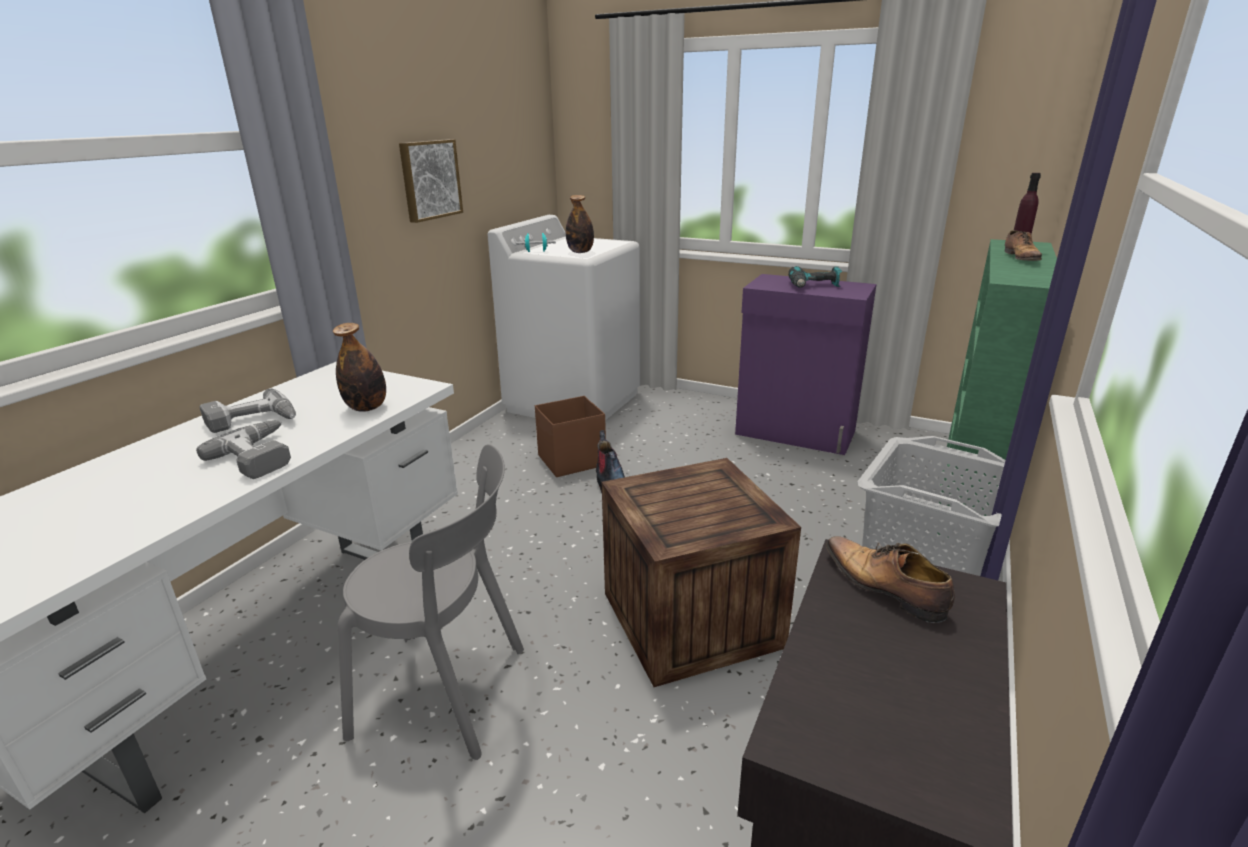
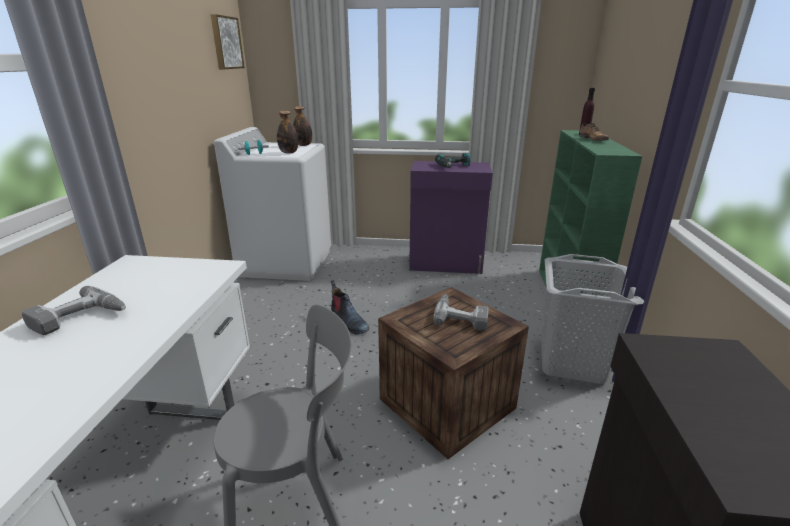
camera: 20 degrees left, 0 degrees up
power drill [196,421,291,479] -> power drill moved to [433,294,489,331]
bottle [333,323,386,412] -> bottle moved to [293,106,312,146]
picture [399,139,463,223] -> picture moved to [210,14,244,69]
brown storage box [535,396,606,477] -> none
shoe [826,536,955,623] -> none

